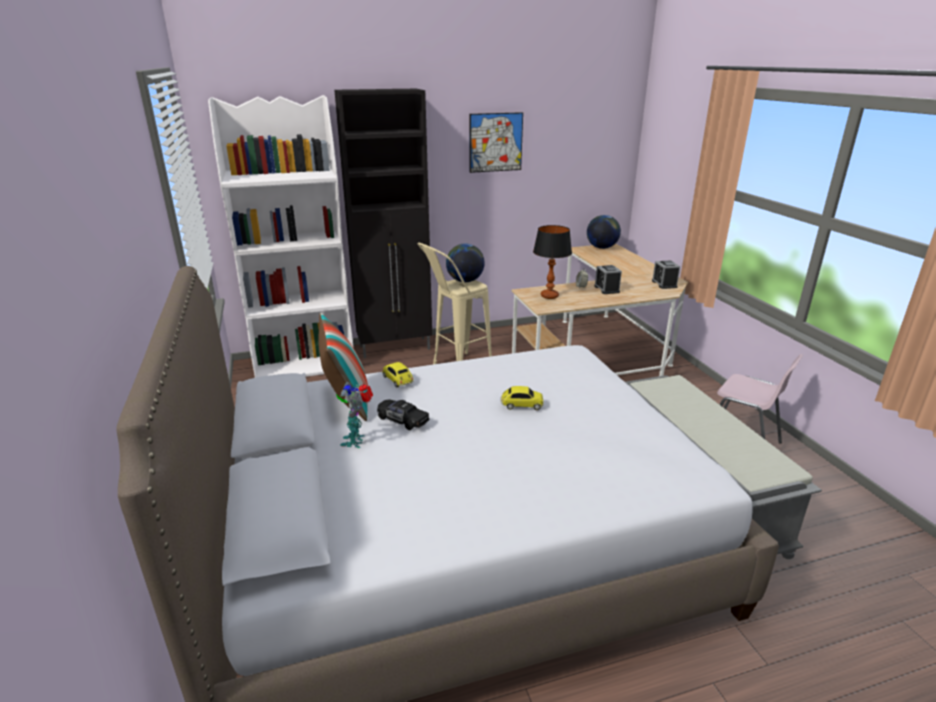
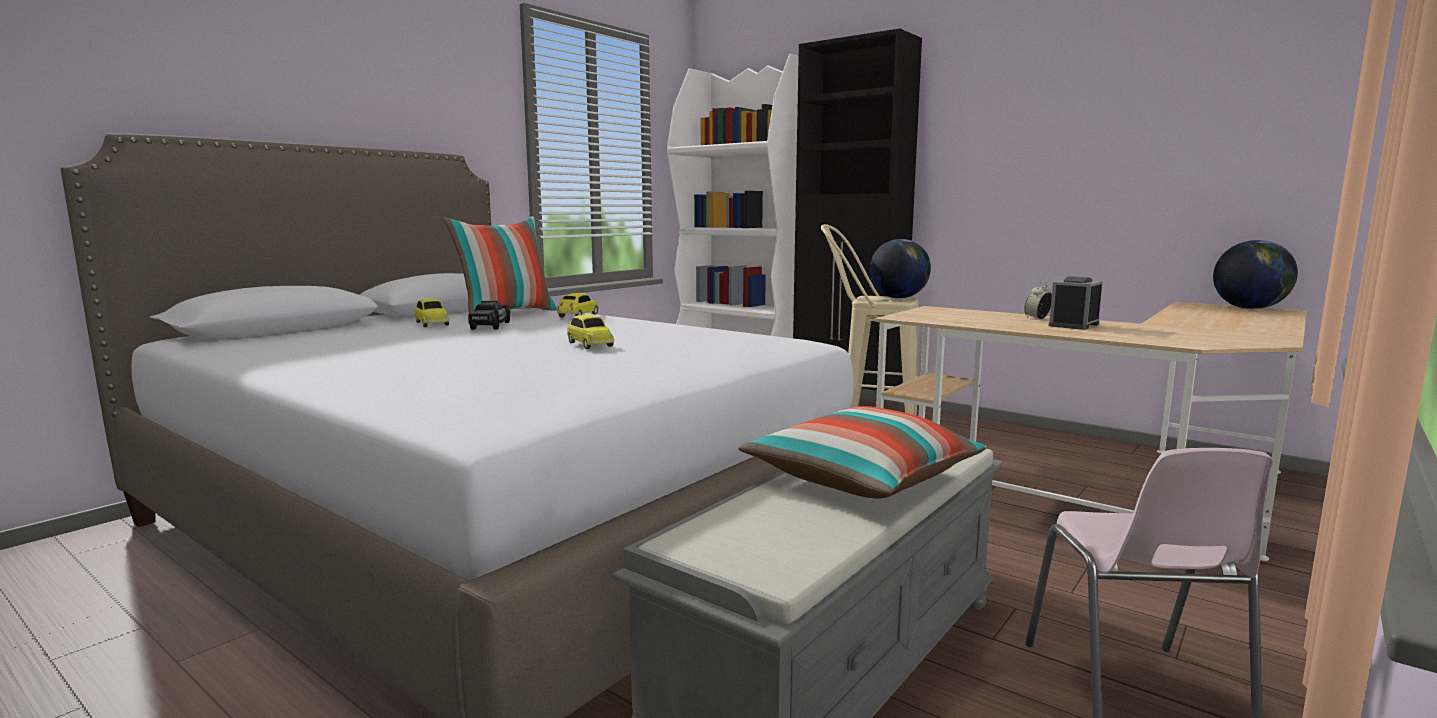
camera: 55 degrees right, 15 degrees down
toy robot [336,382,373,448] -> toy car [415,298,449,327]
picture [470,112,523,173] -> none
table lamp [533,225,572,299] -> none
alarm clock [652,260,680,289] -> none
none -> pillow [738,406,987,499]

